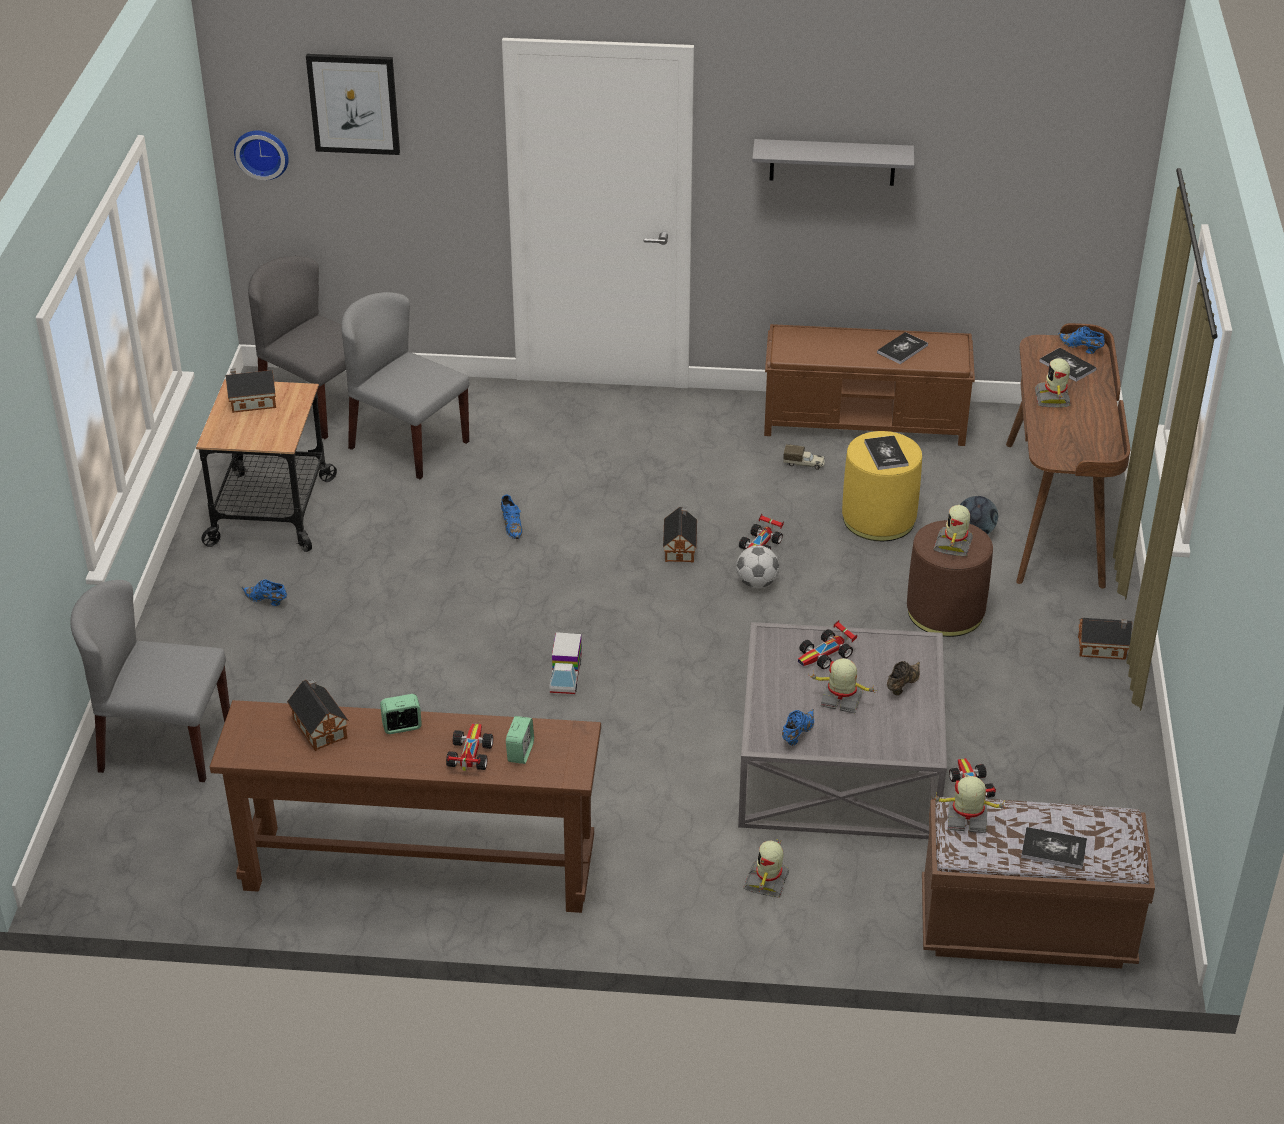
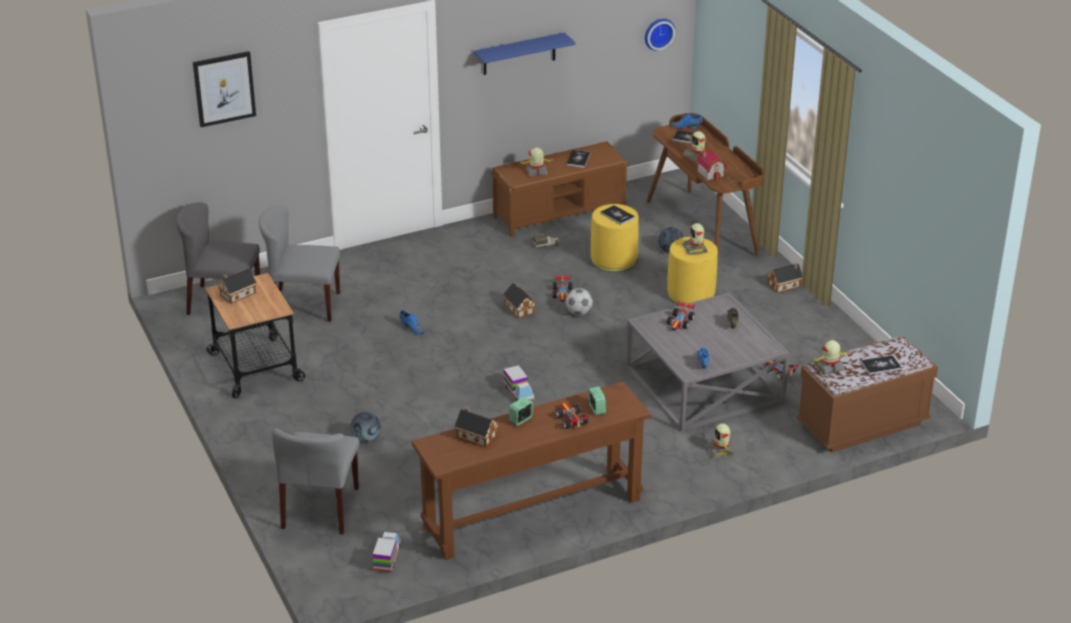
camera: 30 degrees left, 5 degrees down
grey chair [70,580,230,782] -> grey chair turned 60 degrees counterclockwise [272,428,359,534]
wall clock [234,131,289,180] -> wall clock moved to [645,19,675,51]
blue shoe [241,579,287,606] -> none
grey shelf [752,139,914,186] -> blue shelf [474,32,575,75]
toy robot [809,658,877,713] -> toy robot moved to [520,147,555,177]
brown ottoman [907,520,993,637] -> yellow ottoman [667,237,718,304]
none -> football [351,412,381,442]
none -> toy truck [373,532,401,572]
none -> toy house [696,149,727,181]

